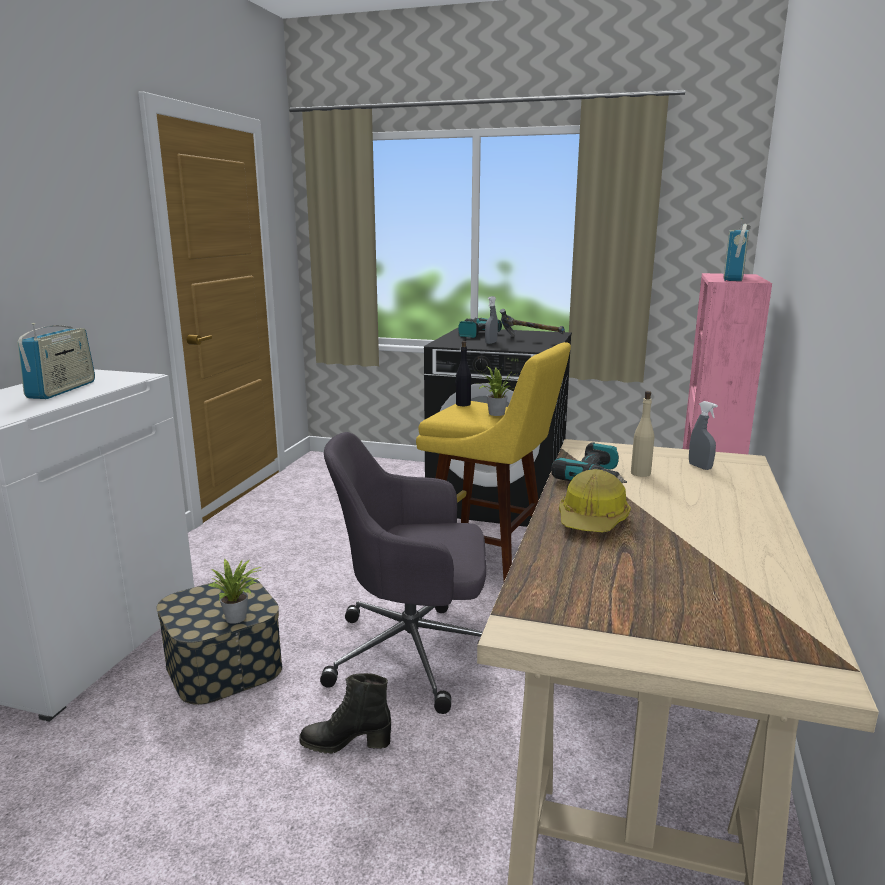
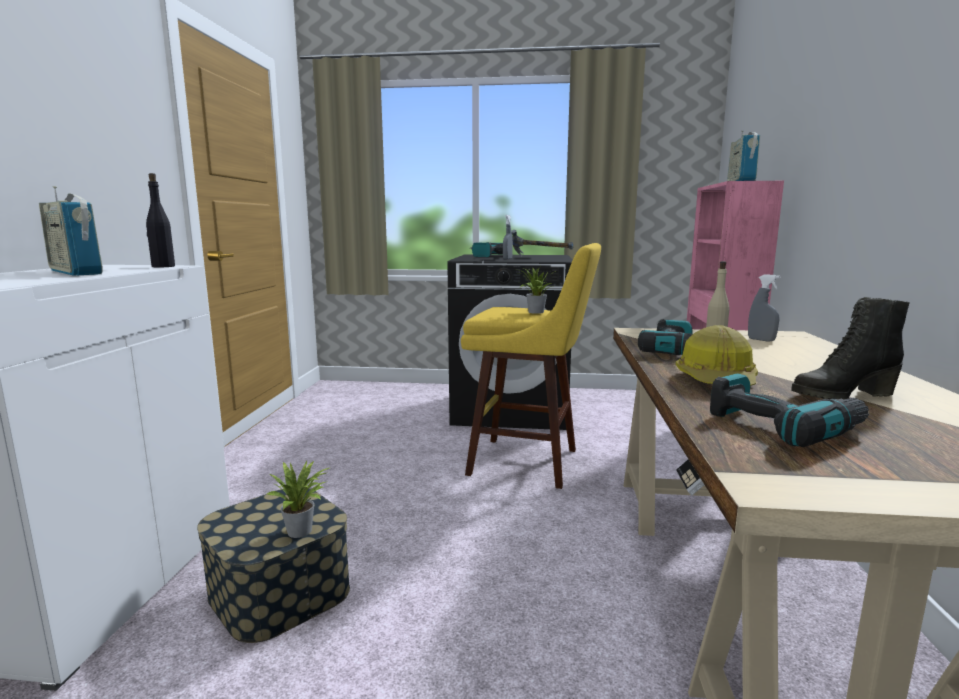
camera: 10 degrees left, 5 degrees down
radio [17,323,95,399] -> radio turned 135 degrees clockwise [39,186,103,276]
black boot [299,673,391,754] -> black boot moved to [791,297,910,400]
grey office chair [320,432,486,714] -> none
black bottle [455,341,471,406] -> black bottle moved to [146,173,175,267]
none -> power drill [710,373,869,447]

